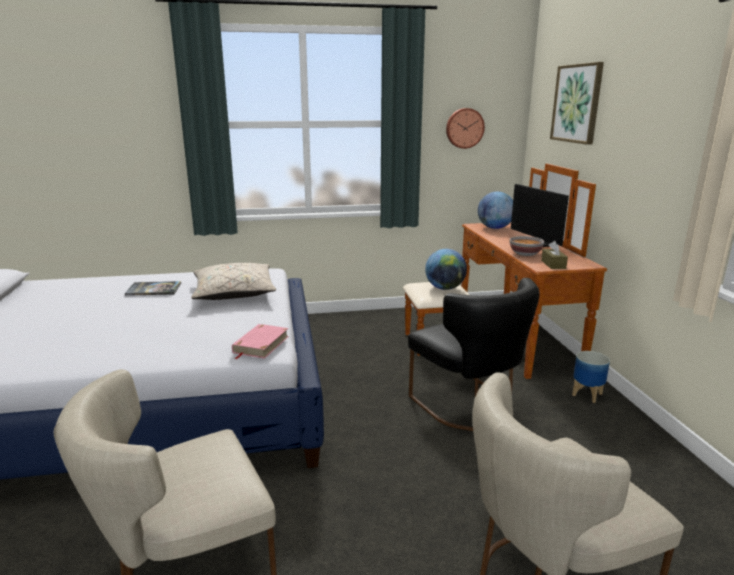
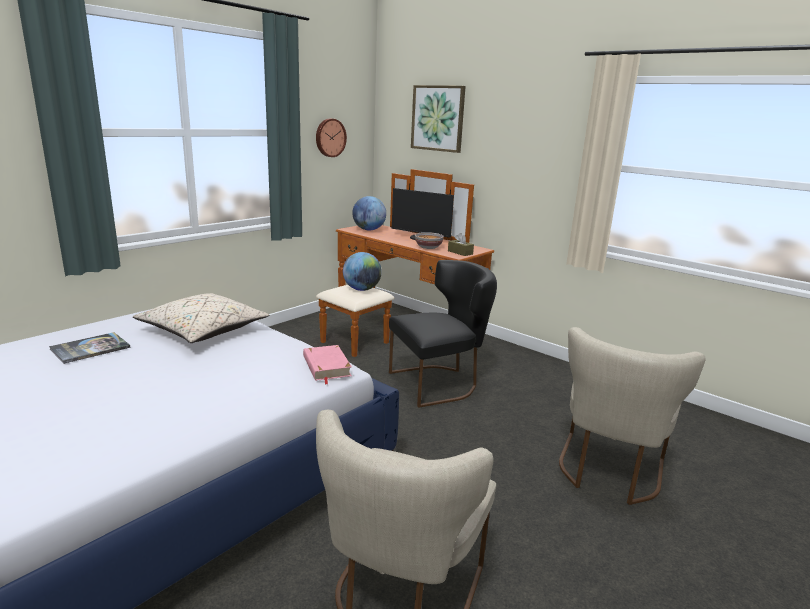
camera: 40 degrees left, 0 degrees up
black chair [408,278,540,431] -> black chair turned 45 degrees counterclockwise [389,260,497,408]
planter [572,351,610,403] -> none

